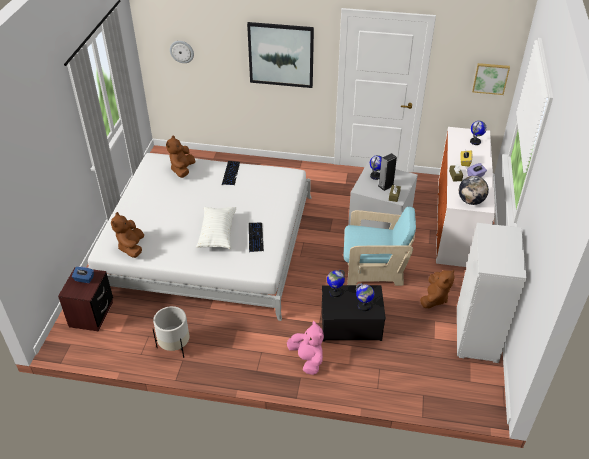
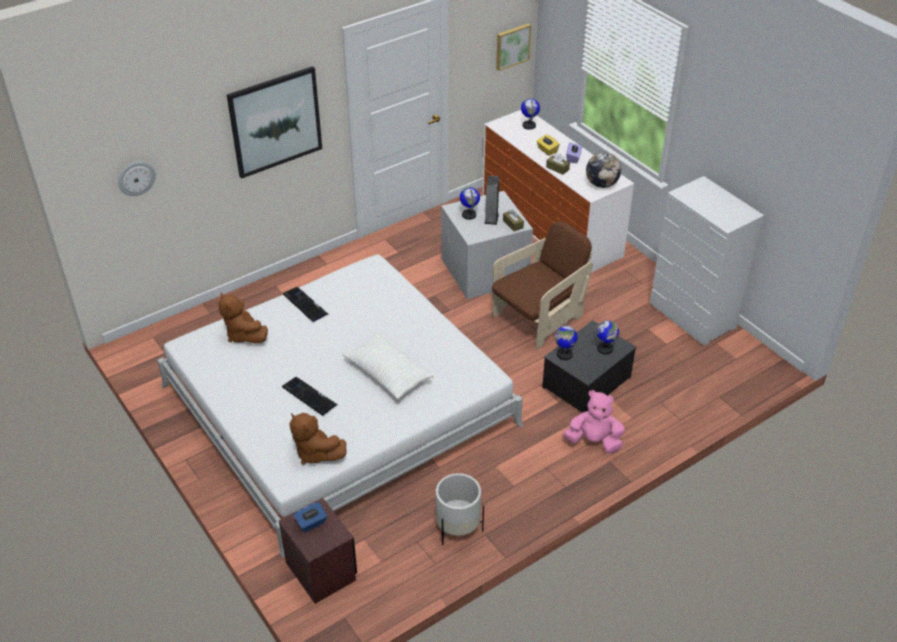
camera: 45 degrees left, 0 degrees up
keyboard [249,223,264,252] -> keyboard moved to [282,377,338,416]
turquoise armchair [344,207,416,286] -> brown armchair [492,221,593,350]
brown plush toy [420,269,455,308] -> none

